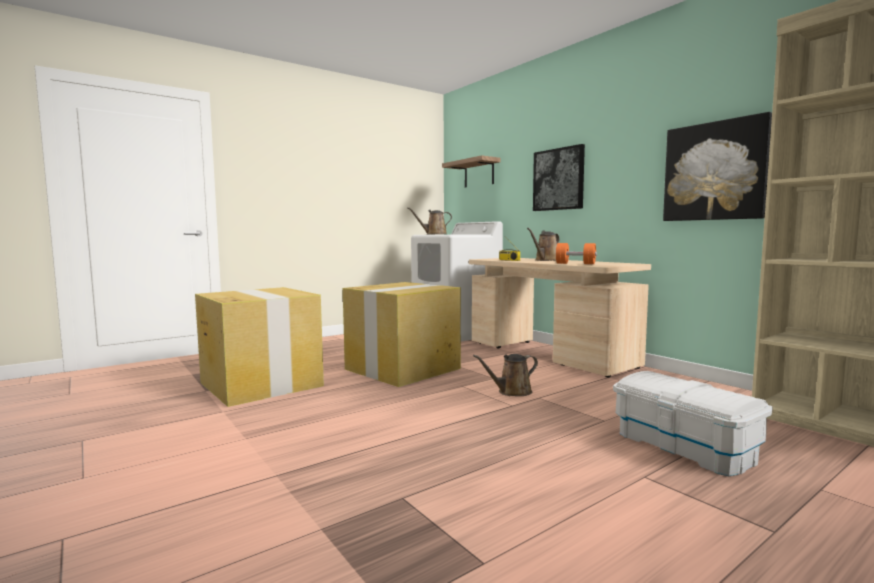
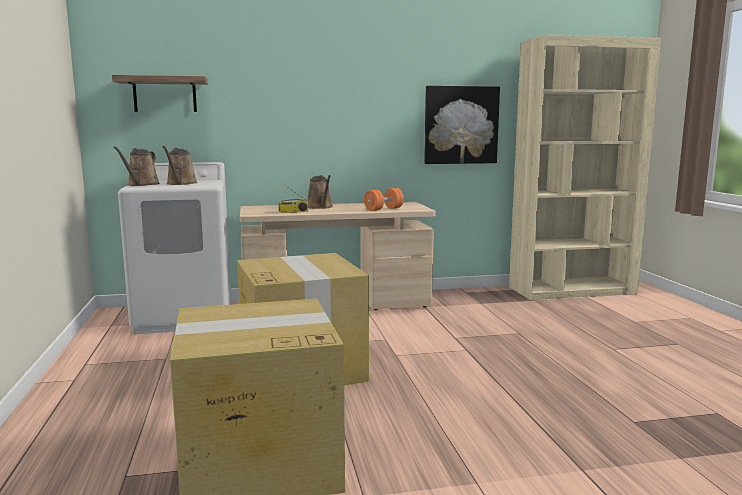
camera: 65 degrees left, 5 degrees up
brown watering can [473,354,538,396] -> brown watering can moved to [162,146,198,185]
picture [533,144,585,211] -> none
white storage box [613,371,773,476] -> none

